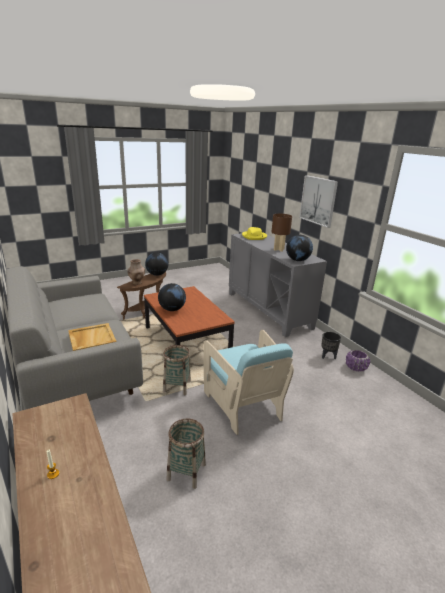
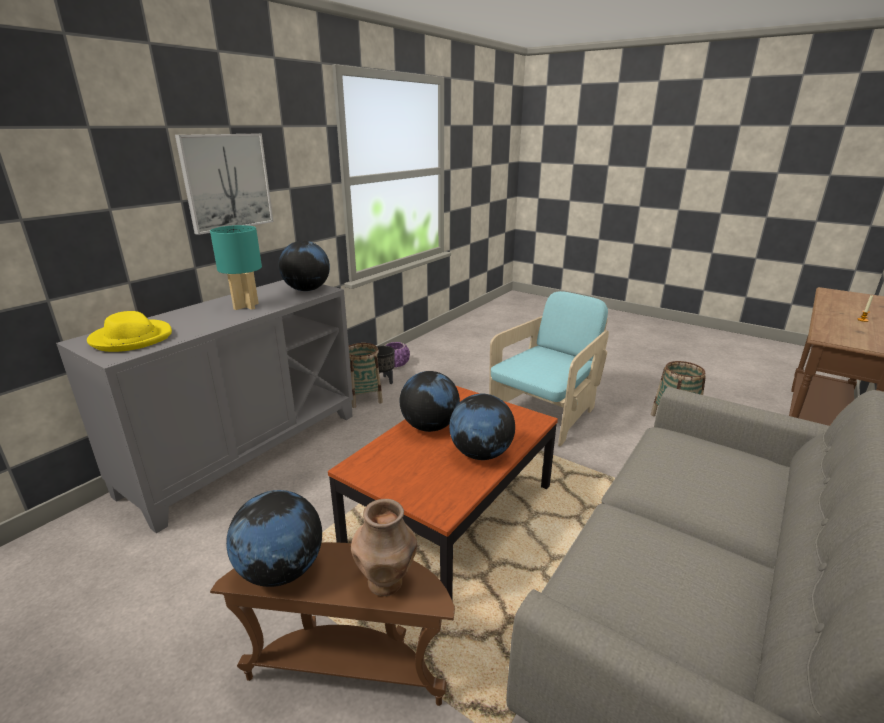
camera: 115 degrees left, 0 degrees up
beige tray [68,323,117,351] -> none
basket [163,345,191,395] -> basket moved to [349,343,383,408]
brown table lamp [272,214,292,252] -> turquoise table lamp [210,225,262,310]
none -> globe [399,371,460,432]

